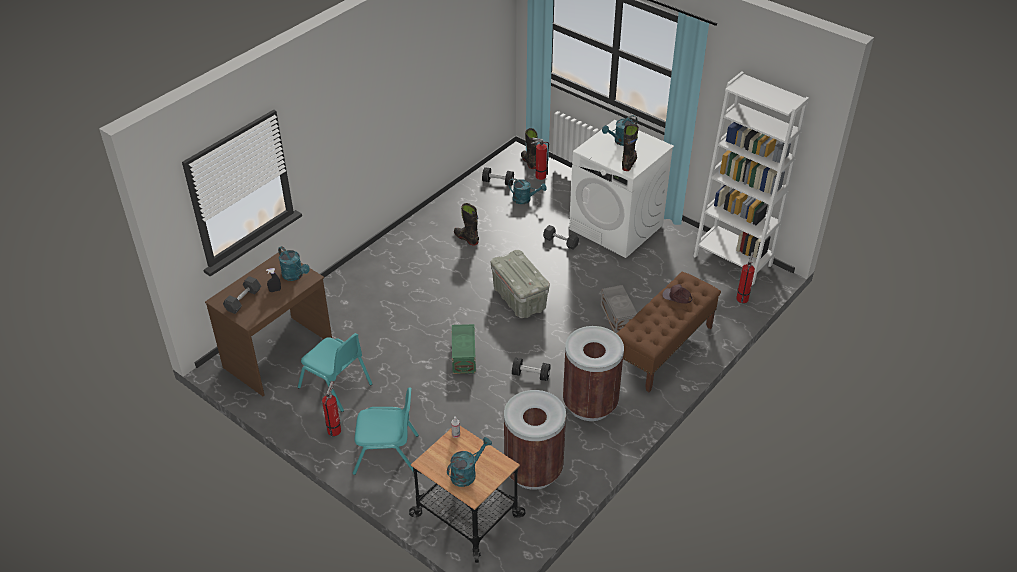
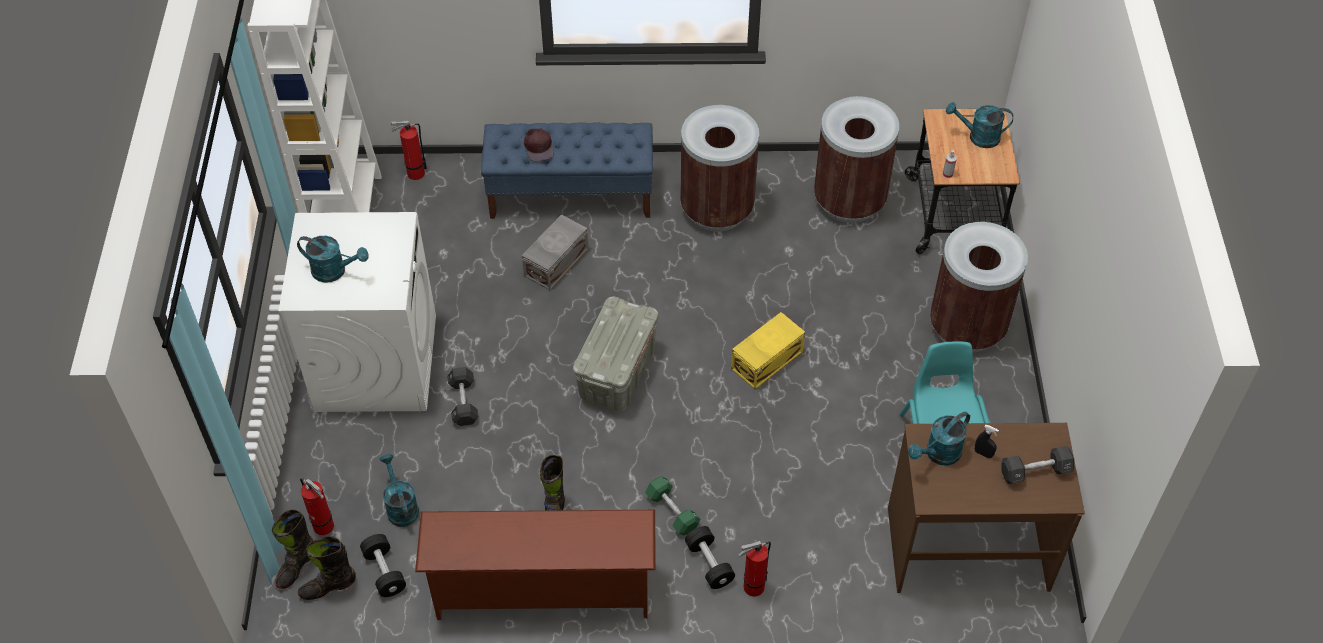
camera: 130 degrees left, 10 degrees up
turquoise watering can [278,246,310,281] -> turquoise watering can turned 135 degrees counterclockwise [908,411,970,466]
fire extinguisher [322,382,341,436] -> fire extinguisher moved to [738,540,771,597]
turquoise chair [353,387,419,475] -> brown trash can [930,222,1028,352]
green storage box [451,324,476,374] -> yellow storage box [731,312,805,389]
black dumbbell [512,358,551,381] -> black dumbbell moved to [685,526,735,589]
brown bench [616,272,721,392] -> blue bench [481,122,653,219]
black boot [622,124,639,171] -> black boot moved to [298,536,356,600]
none -> brown shoe rack [415,510,656,620]
none -> green dumbbell [645,476,701,535]

